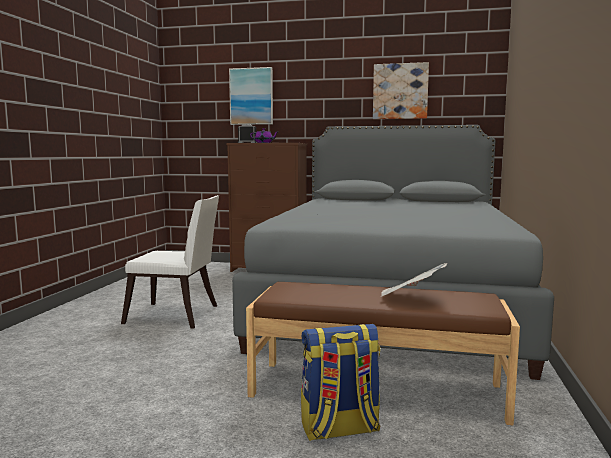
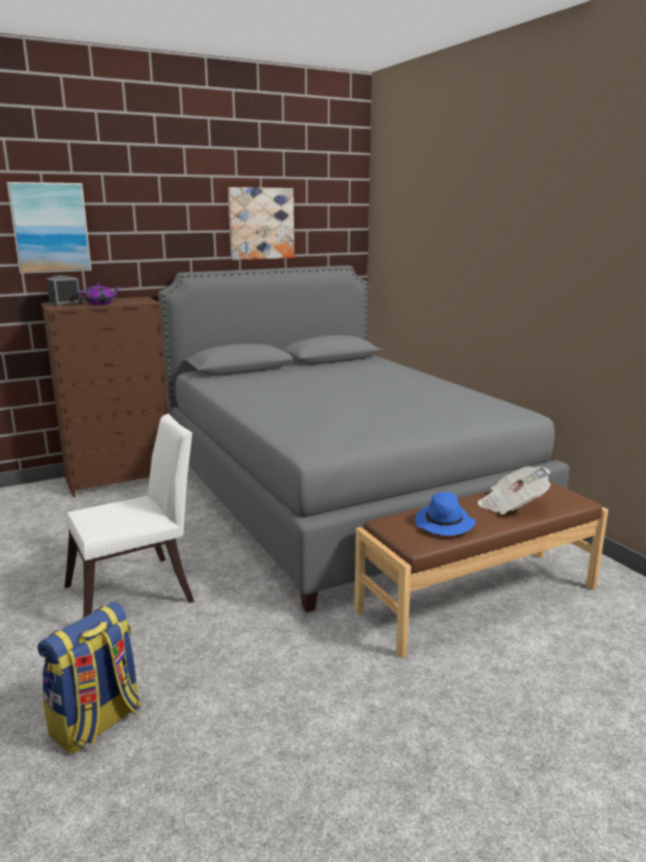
camera: 40 degrees left, 10 degrees up
backpack [301,324,380,441] -> backpack moved to [37,601,141,755]
none -> blue hat [415,492,476,536]

